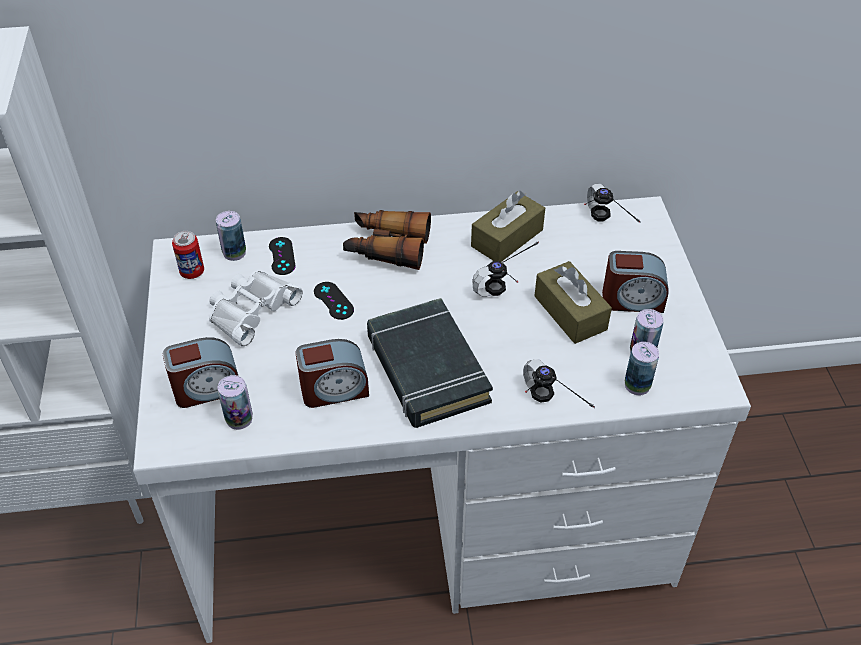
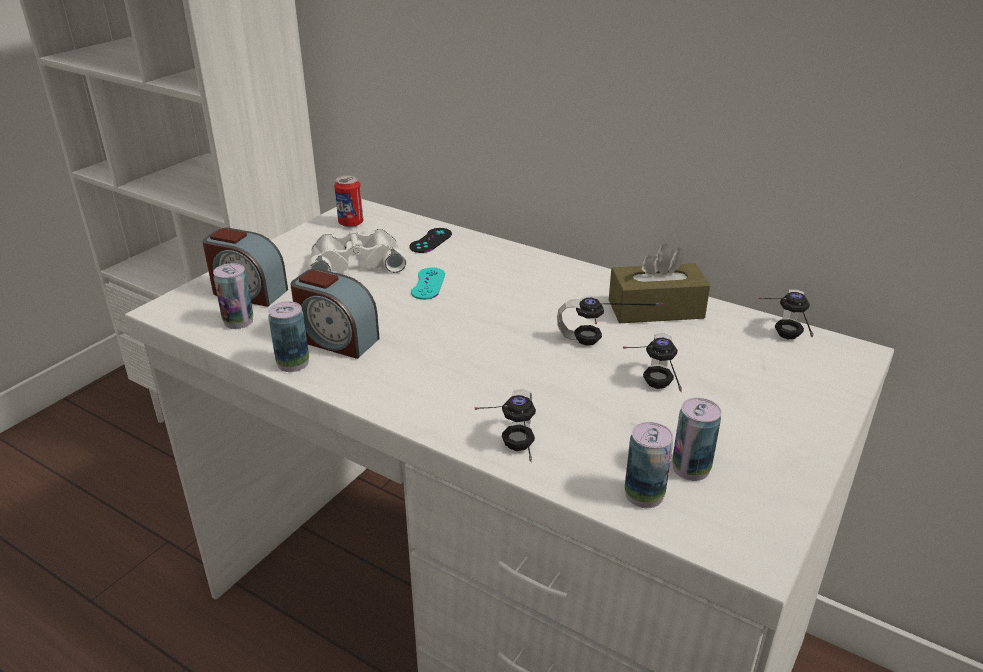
camera: 40 degrees right, 15 degrees down
can [216,211,246,261] -> can moved to [268,301,309,372]
black game controller [314,282,354,320] -> turquoise game controller [411,268,445,300]
binoculars [343,210,431,270] -> none
black book [367,298,493,428] -> none
brown tissue box [535,261,612,344] -> headphones [623,333,682,392]
alarm clock [602,251,669,313] -> none

